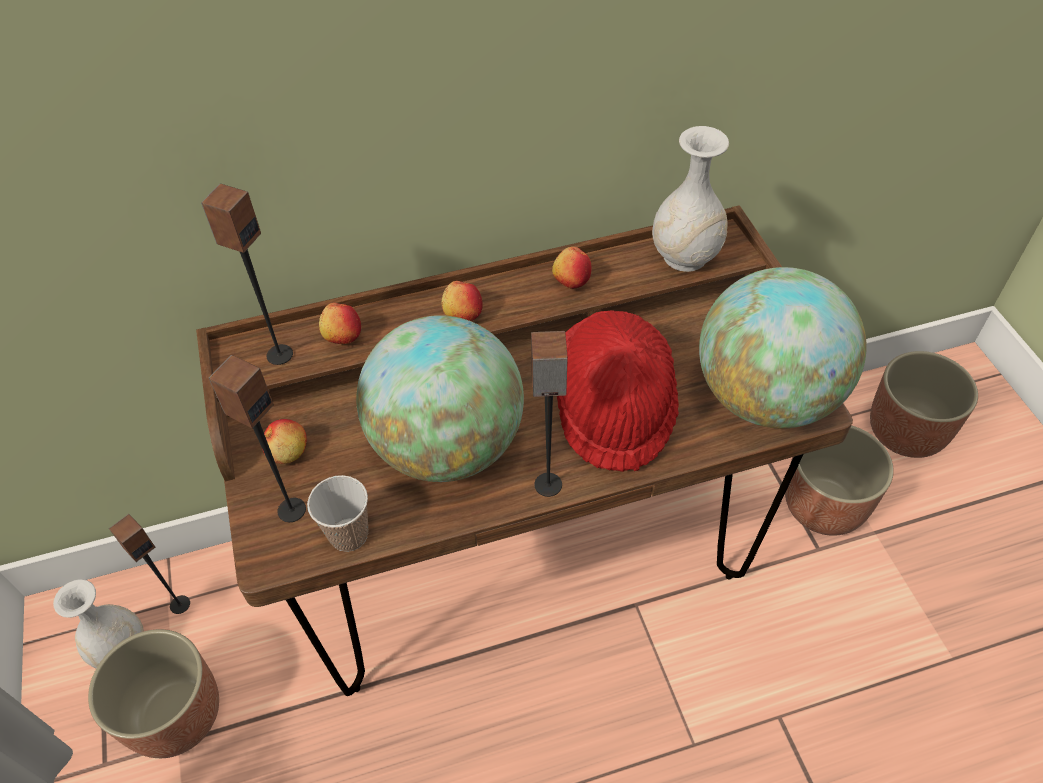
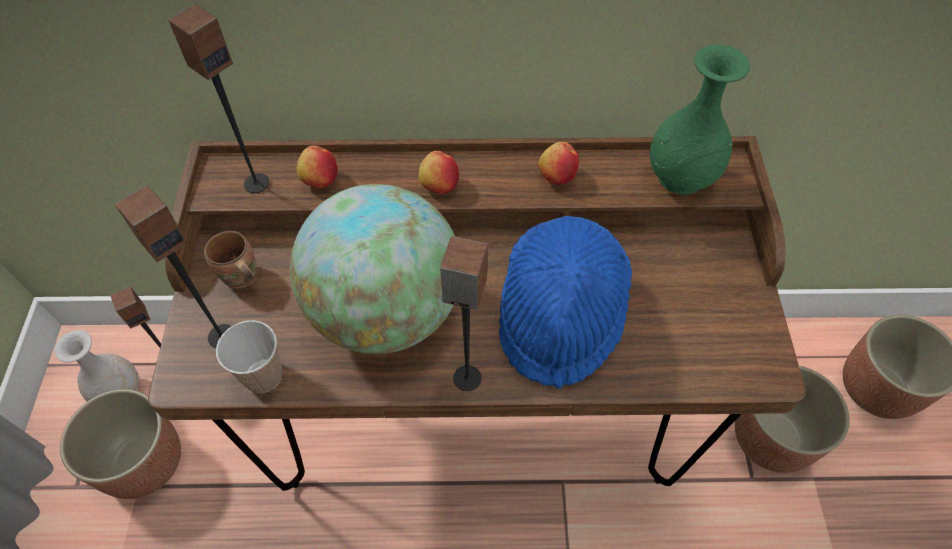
camera: 15 degrees right, 5 degrees up
apple [262,419,307,464] -> brown mug [204,231,258,288]
red hat [557,310,679,472] -> blue hat [499,216,632,389]
white vase [652,126,729,272] -> green vase [650,44,750,195]
globe [699,267,867,428] -> none

